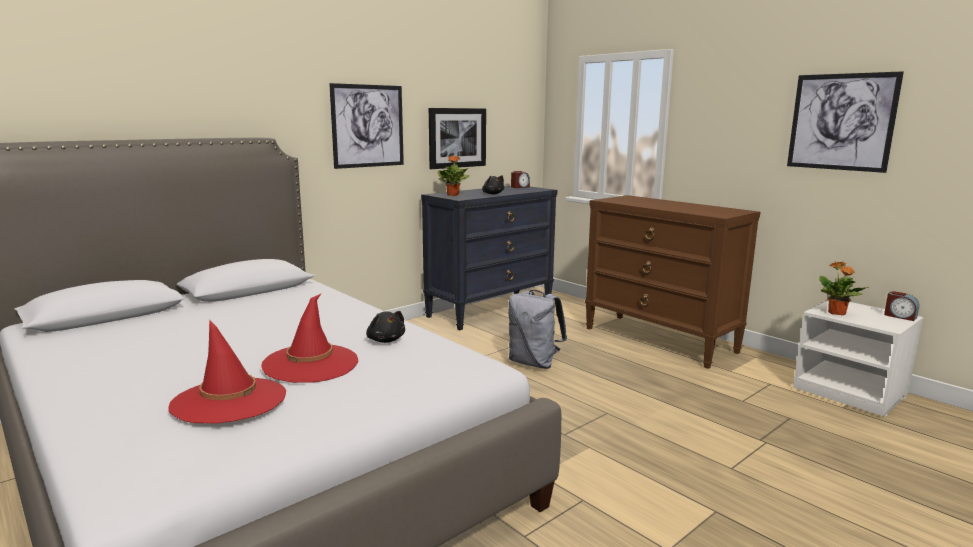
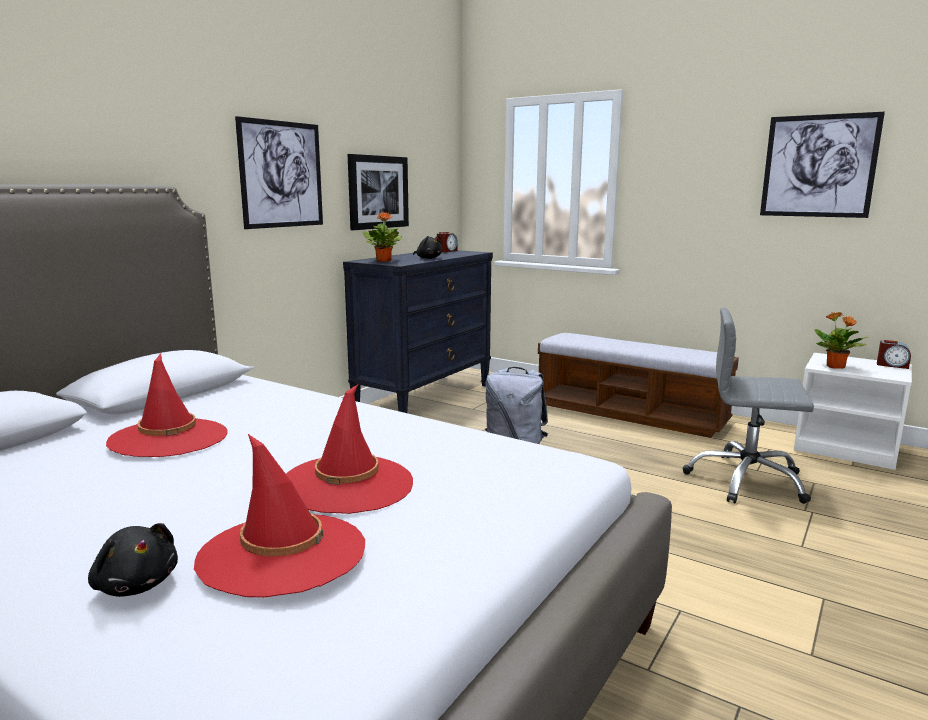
camera: 15 degrees left, 0 degrees up
black plush toy [366,311,405,343] -> black plush toy moved to [88,523,178,597]
brown dresser [585,195,760,369] -> bench [538,333,739,438]
none -> red hat [106,353,228,457]
none -> grey office chair [683,307,814,504]

